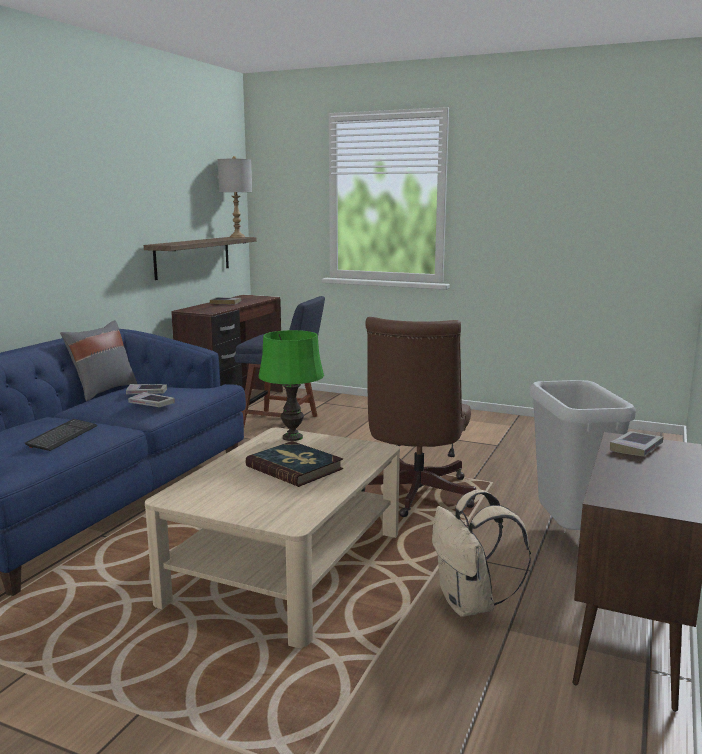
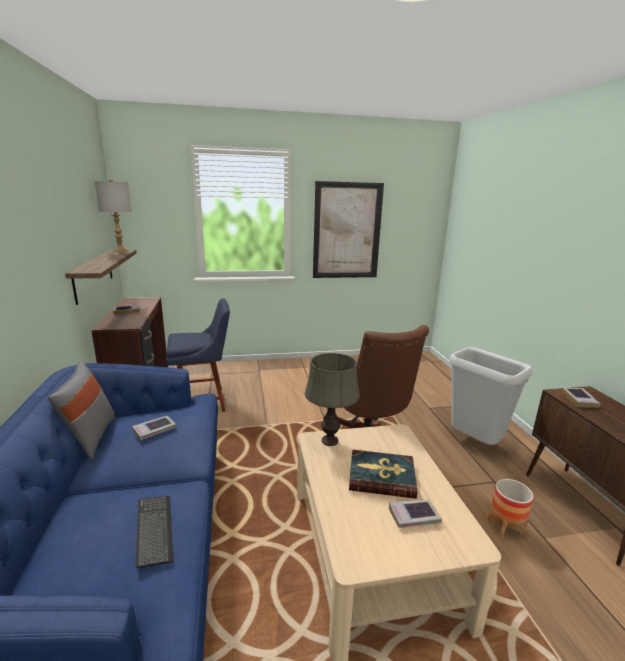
camera: 35 degrees left, 5 degrees up
book [128,392,175,407] -> book moved to [389,499,442,528]
green table lamp [259,330,324,441] -> grey table lamp [304,353,360,446]
beige backpack [432,489,531,617] -> planter [488,479,533,539]
none -> picture [313,181,384,278]

